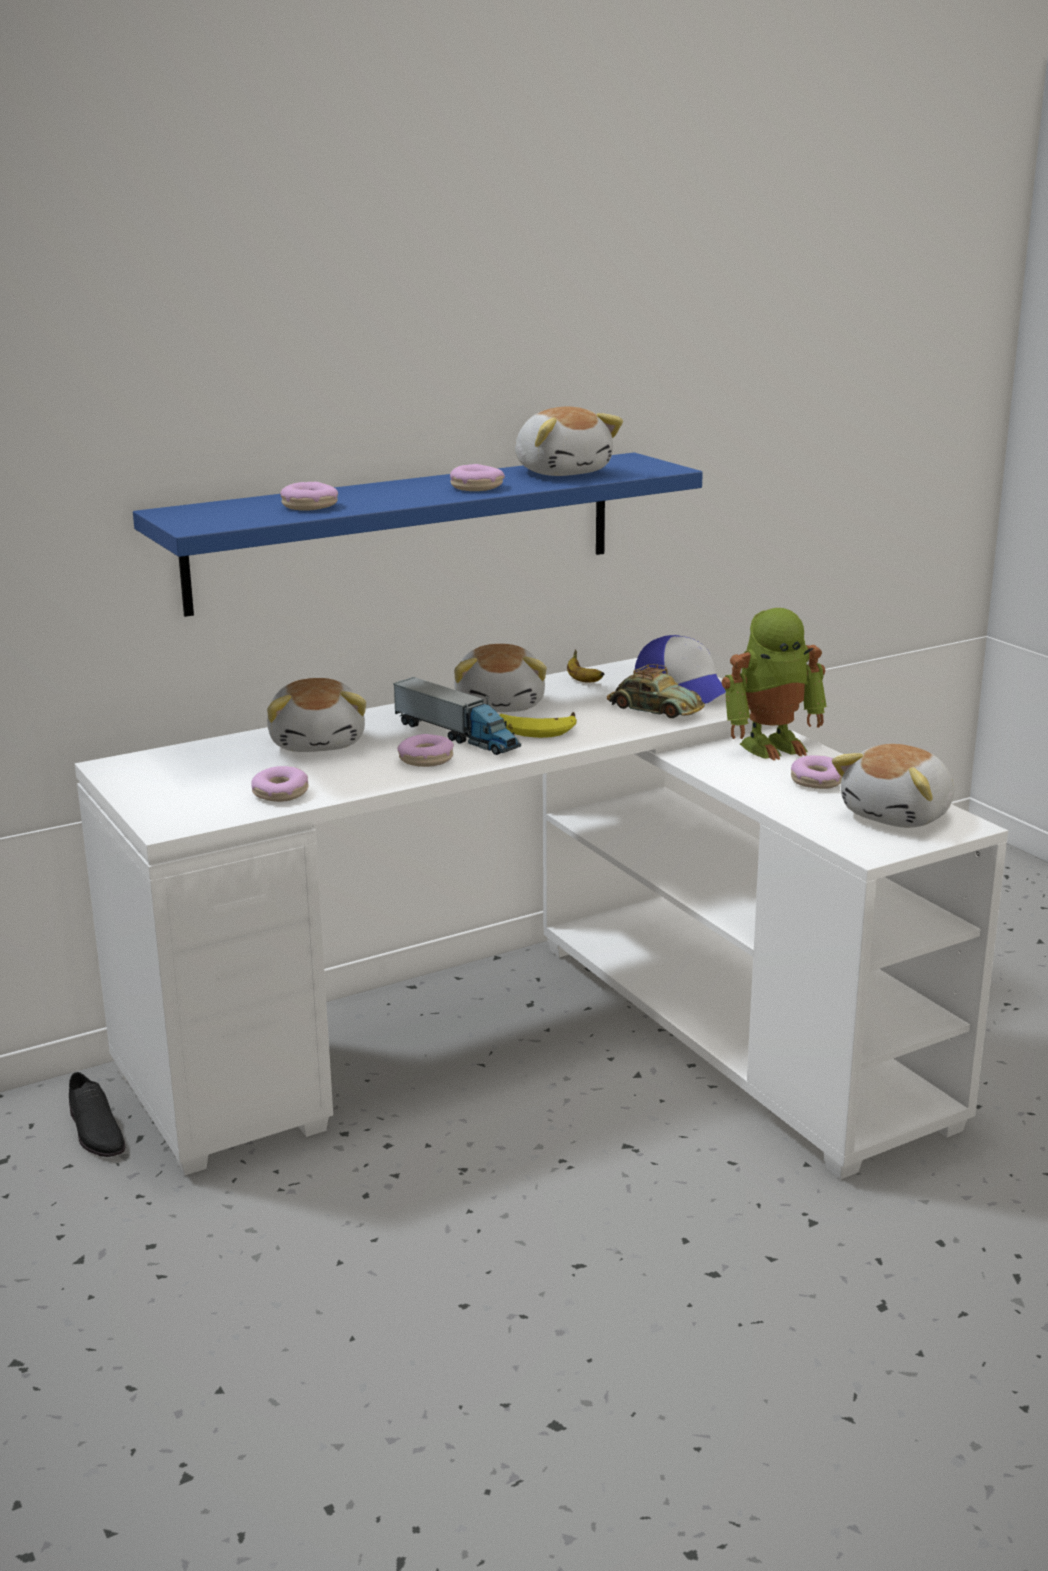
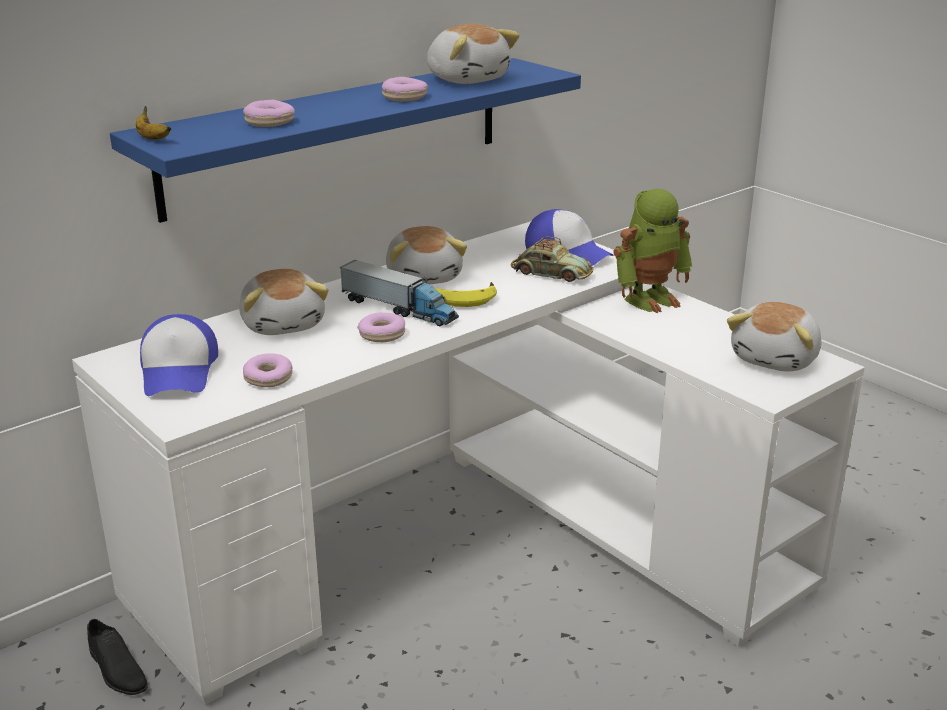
camera: 10 degrees left, 5 degrees up
banana [567,650,604,683] -> banana moved to [136,106,171,140]
donut [791,755,842,789] -> none
none -> cap [140,314,218,396]

